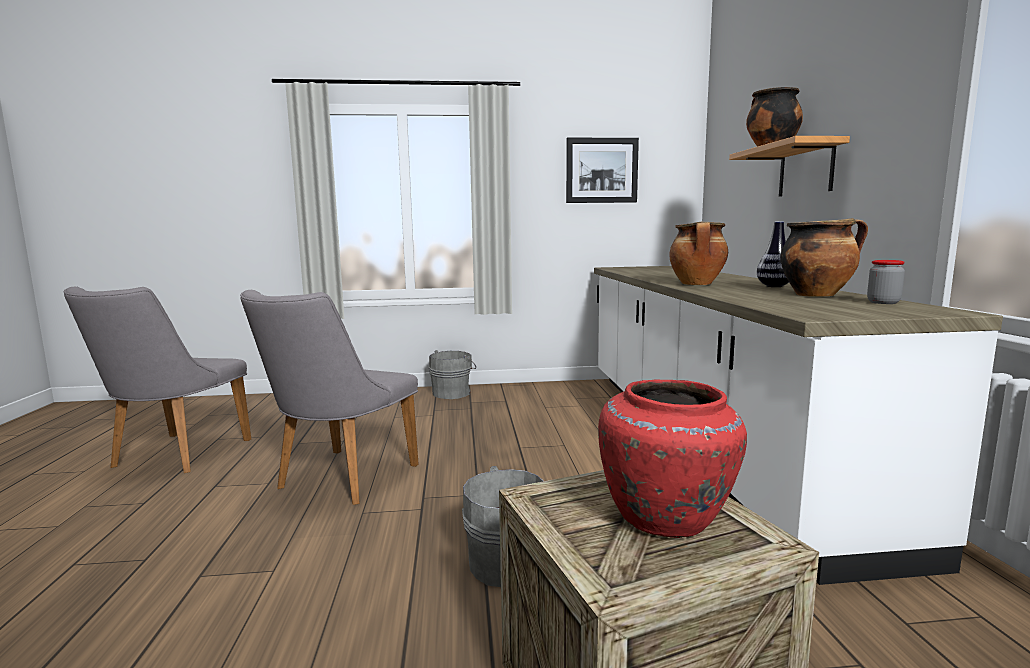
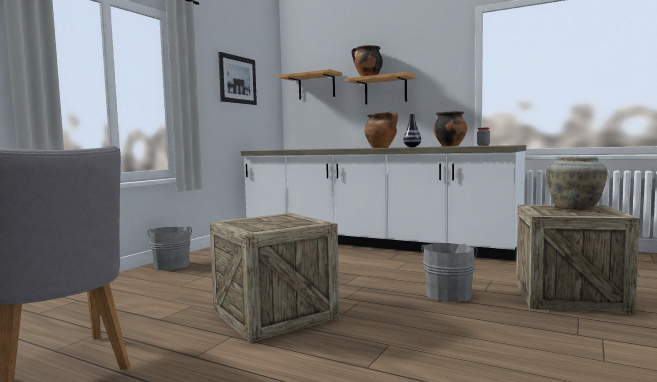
camera: 55 degrees left, 5 degrees down
grey chair [240,290,419,505] -> crate [209,213,339,342]
red vase [598,380,747,538] -> beige vase [546,157,608,210]
none -> shelf [278,69,342,99]

